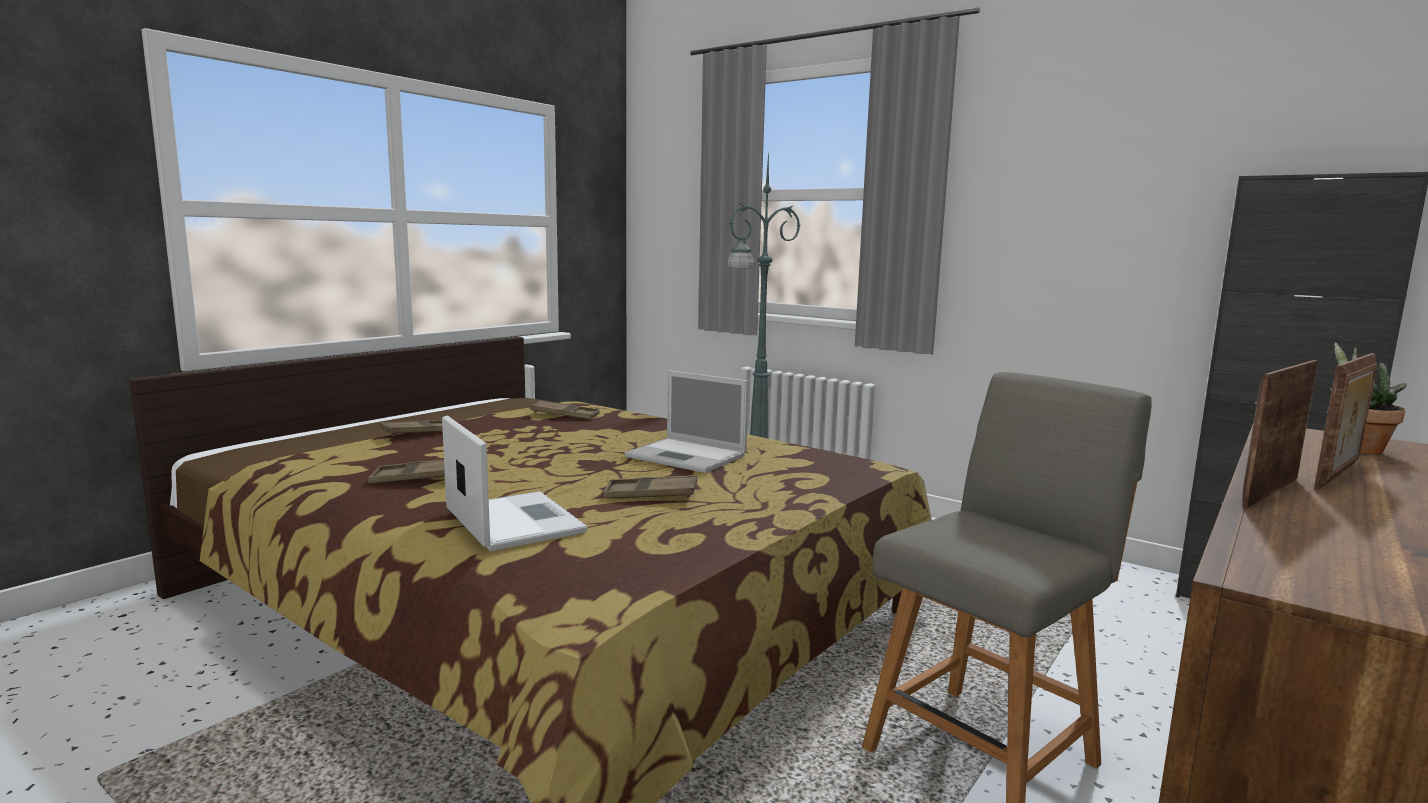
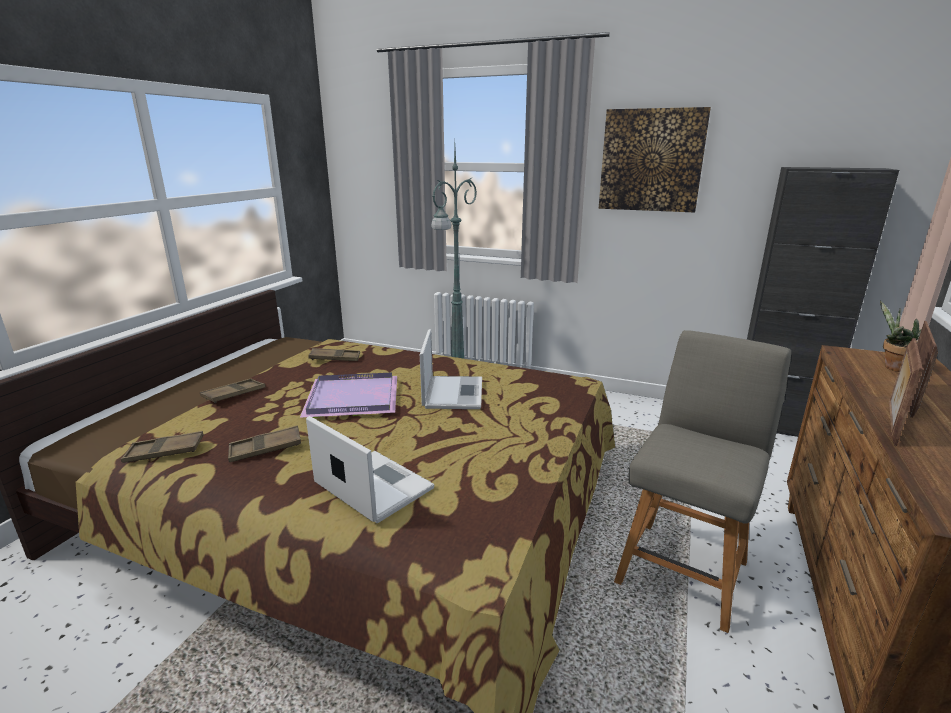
camera: 15 degrees left, 10 degrees up
brown tray [602,475,697,499] -> brown tray moved to [121,431,204,463]
laptop [625,370,749,473] -> laptop turned 105 degrees counterclockwise [420,329,482,409]
none -> purple tray [300,373,397,418]
none -> picture [599,107,711,213]

